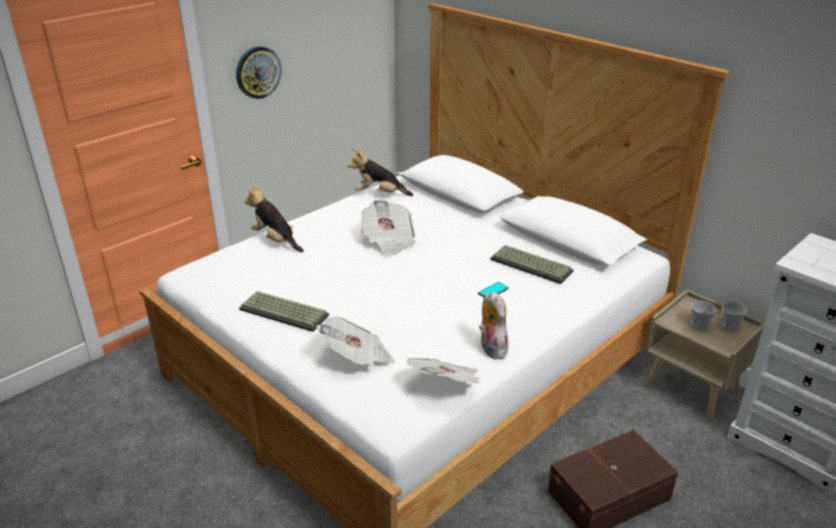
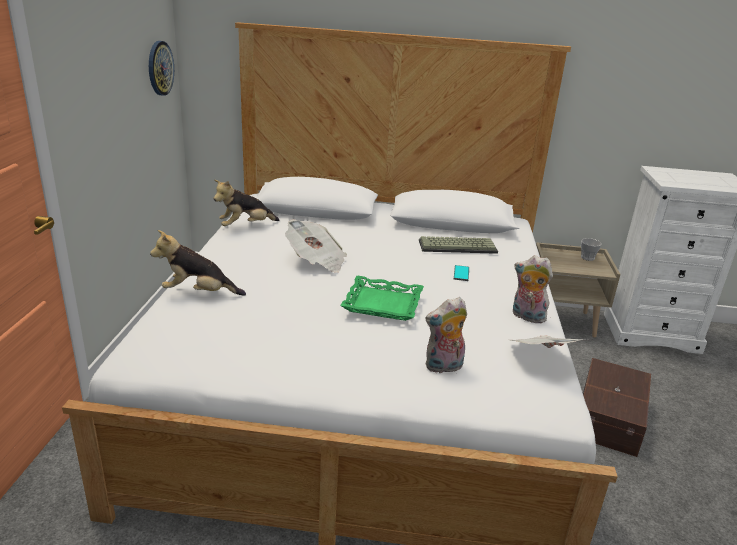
camera: 40 degrees left, 5 degrees down
wall clock [236,46,281,99] -> wall clock moved to [149,41,174,96]
keyboard [239,291,329,332] -> none
newspaper [316,317,395,366] -> plush toy [425,297,467,373]
cup [691,300,716,329] -> none
none -> green tray [340,276,424,321]

